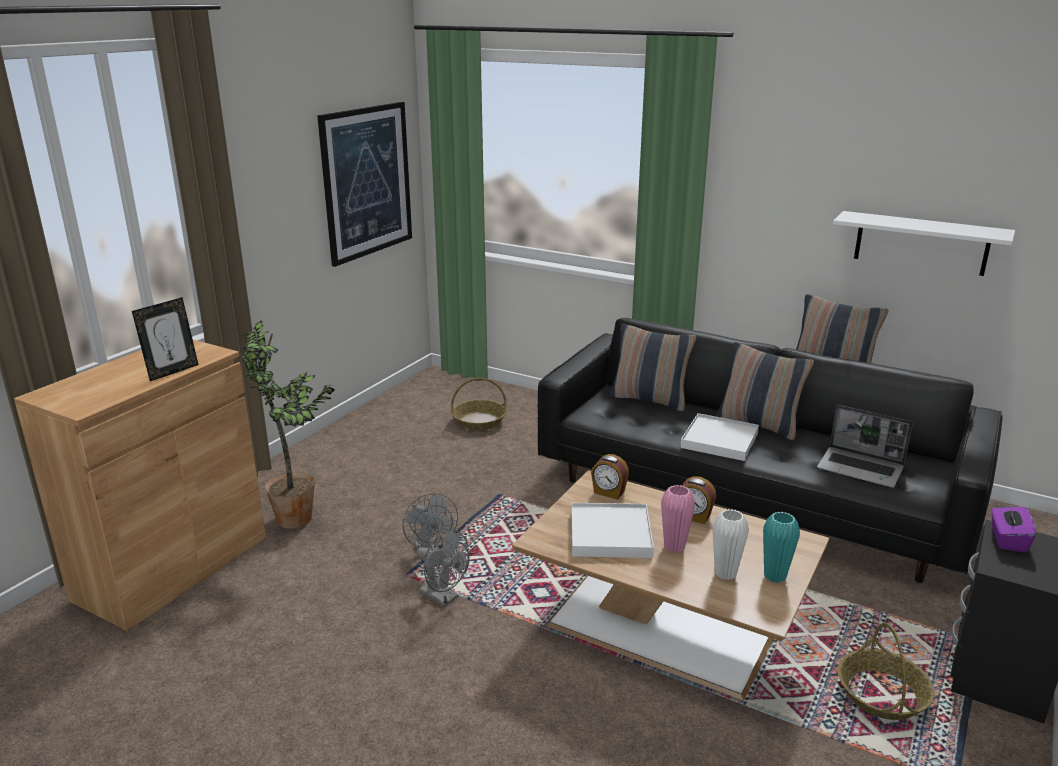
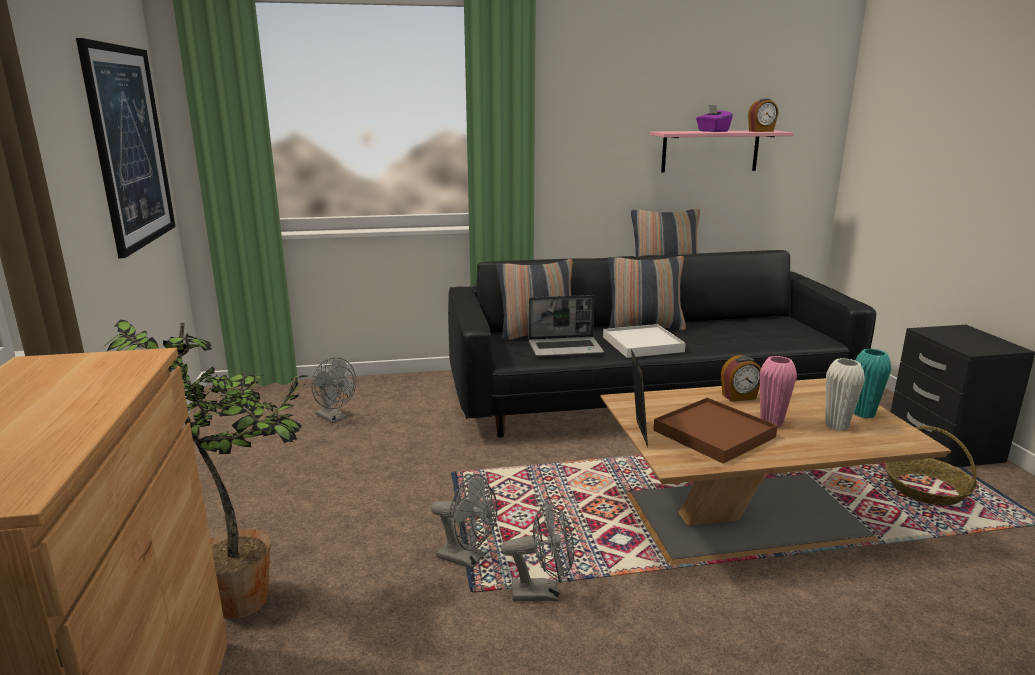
camera: 40 degrees left, 5 degrees down
picture frame [132,297,198,381] -> picture frame moved to [631,349,648,447]
basket [451,378,507,430] -> grey fan [311,357,356,423]
white tray [571,503,654,558] -> brown tray [653,398,778,464]
alarm clock [591,454,629,500] -> alarm clock moved to [748,98,779,132]
laptop [817,405,913,488] -> laptop moved to [528,295,604,357]
white shelf [833,211,1015,276] -> pink shelf [649,131,794,173]
purple tissue box [991,504,1036,553] -> purple tissue box moved to [696,105,733,132]

